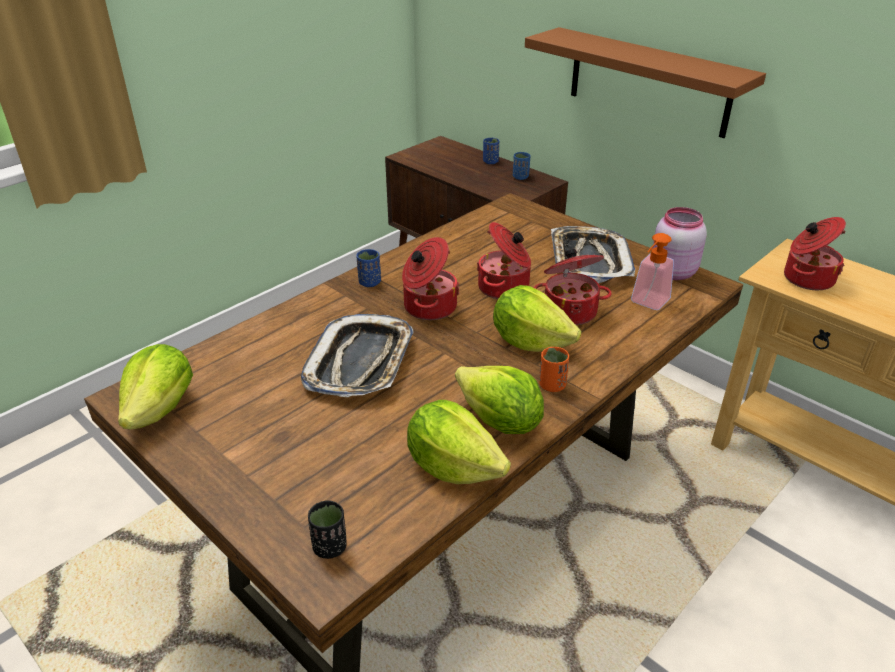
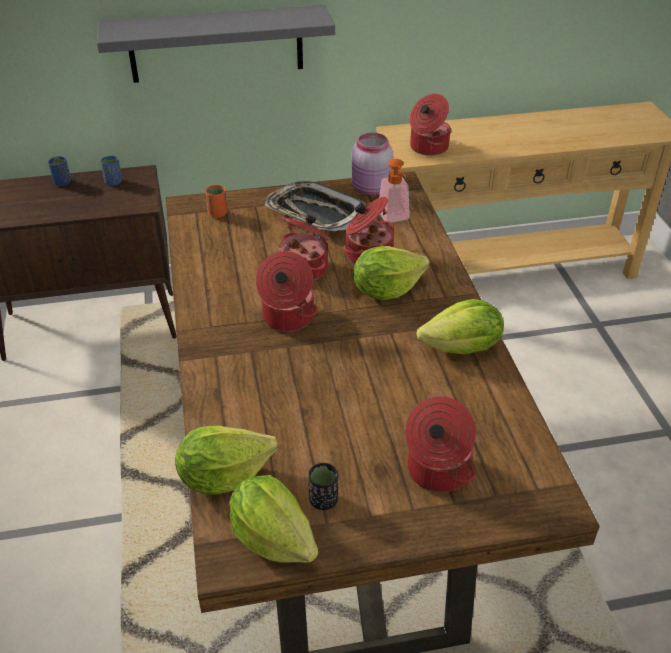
camera: 55 degrees left, 5 degrees up
tray [301,314,414,397] -> none
black cup [308,500,347,559] -> black cup moved to [309,463,338,510]
blue cup [356,249,381,287] -> none
lettuce [407,400,511,484] -> lettuce moved to [175,426,278,495]
brown shelf [525,27,766,138] -> grey shelf [97,5,335,83]
orange cup [539,347,569,392] -> orange cup moved to [205,185,228,218]
none -> cooking pot [405,396,476,493]

